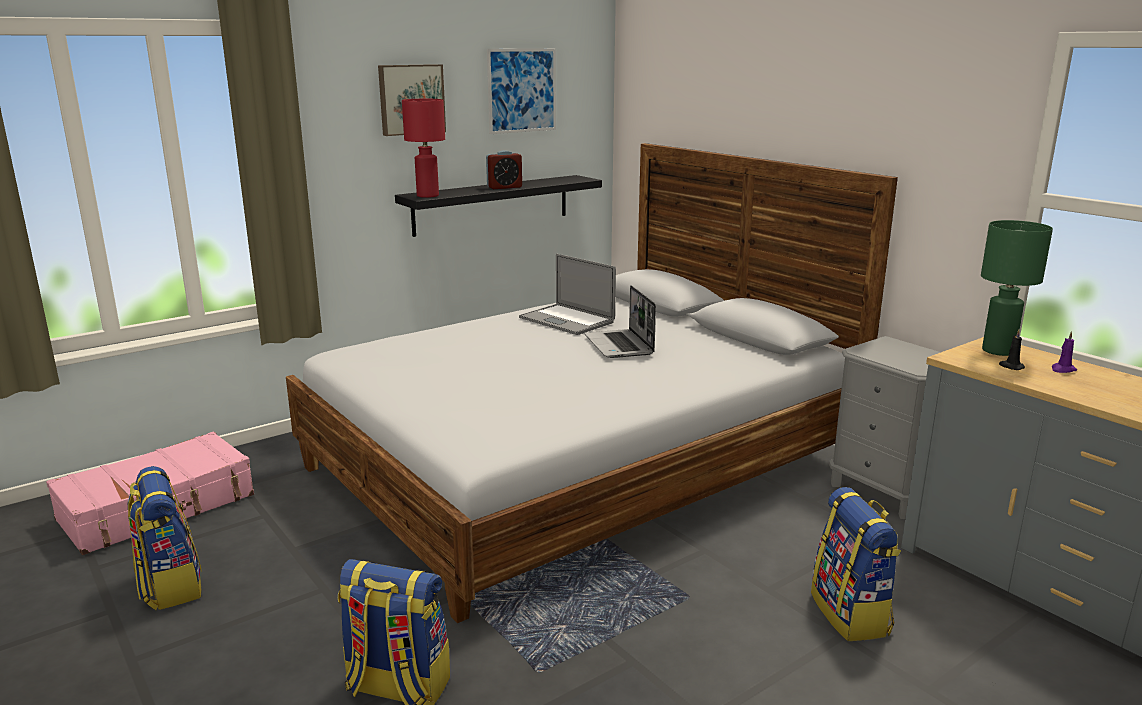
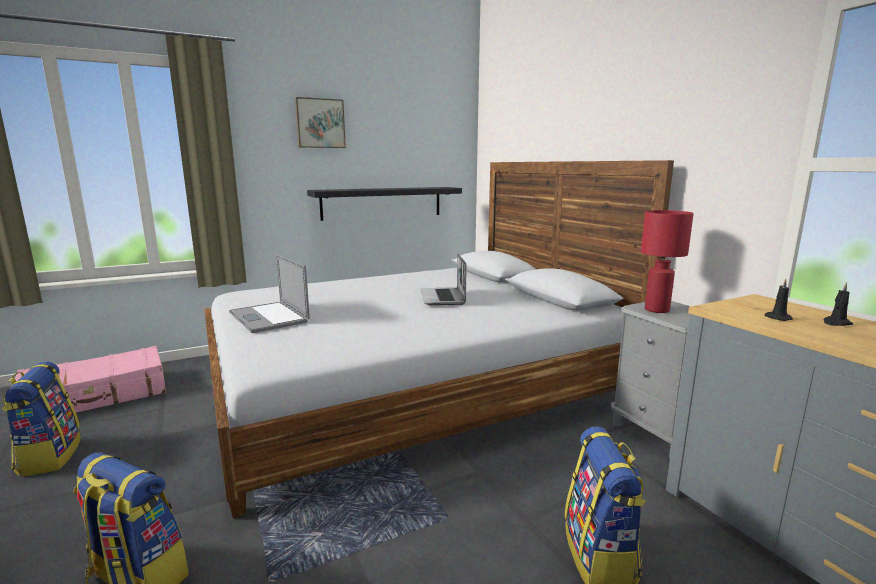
camera: 10 degrees right, 5 degrees down
red table lamp [402,99,445,198] -> red table lamp moved to [641,210,694,313]
alarm clock [486,150,522,189] -> none
picture [487,48,556,134] -> none
laptop [519,254,616,335] -> laptop moved to [229,254,310,333]
green table lamp [981,220,1053,356] -> none
purple candle [1052,331,1077,373] -> black candle [823,282,853,326]

